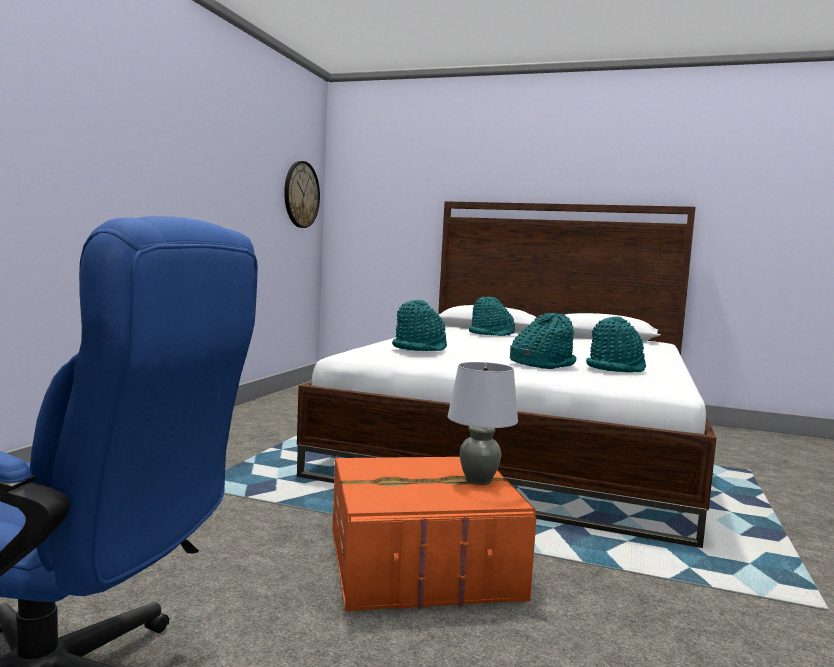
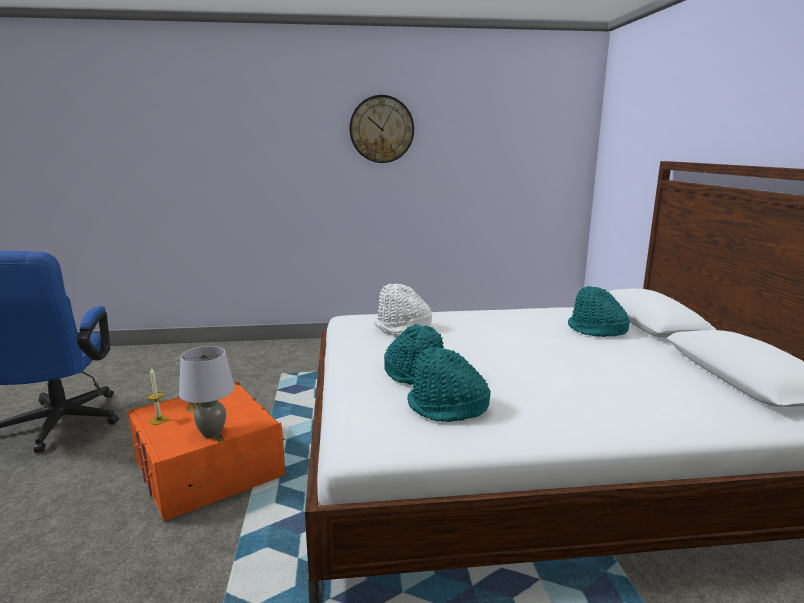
camera: 65 degrees right, 10 degrees up
wall clock [284,161,320,228] -> wall clock moved to [349,95,414,163]
turquoise hat [392,300,447,351] -> white hat [374,284,432,333]
none -> candle [147,367,169,425]

